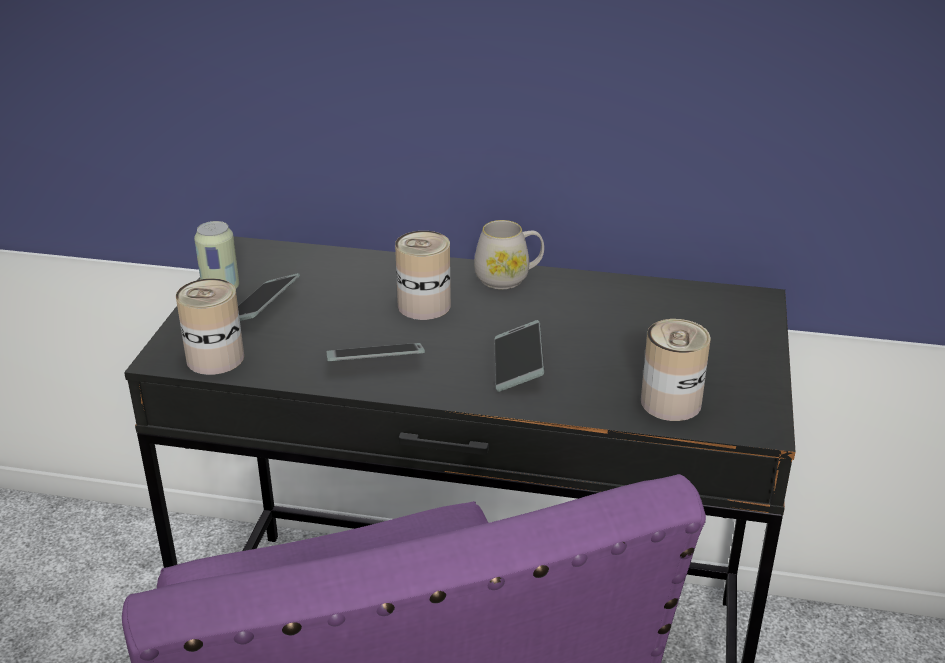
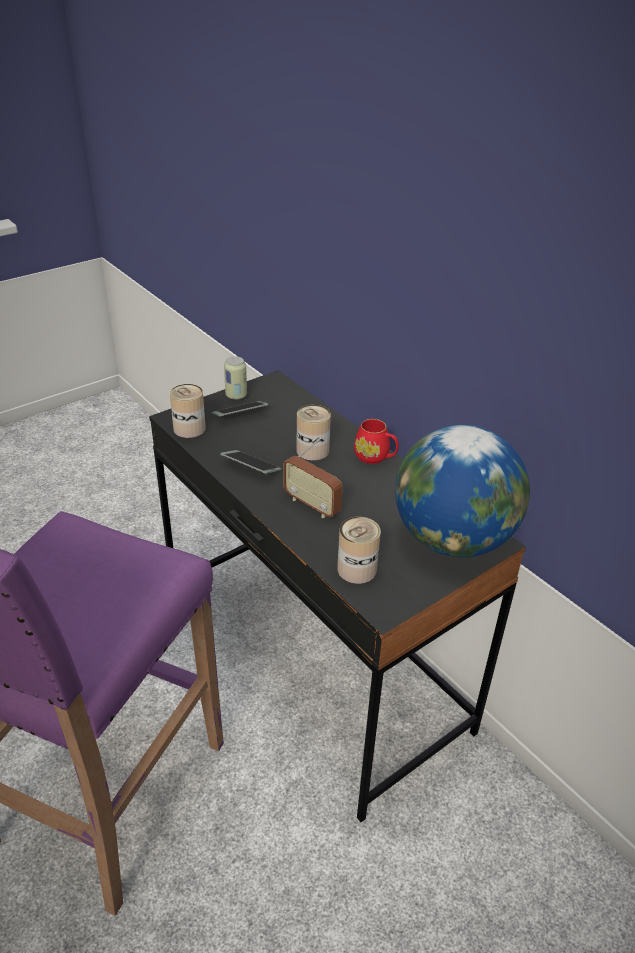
camera: 40 degrees right, 5 degrees up
white mug [474,220,544,289] -> red mug [354,419,399,464]
phone [494,320,544,392] -> radio [284,437,343,518]
none -> globe [395,425,530,557]

